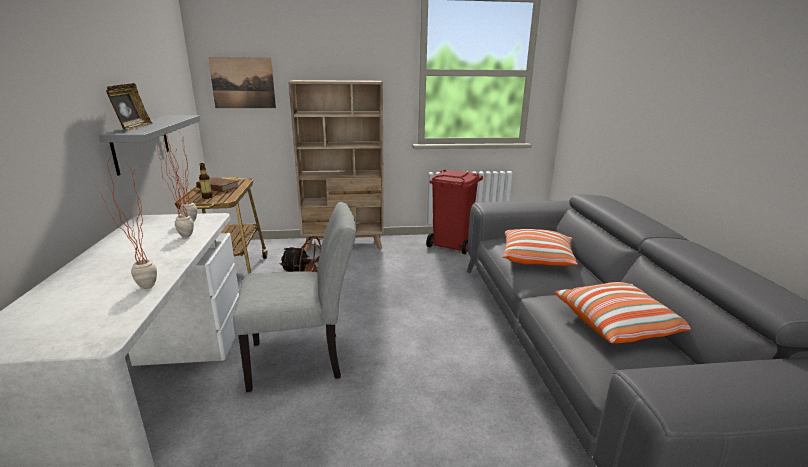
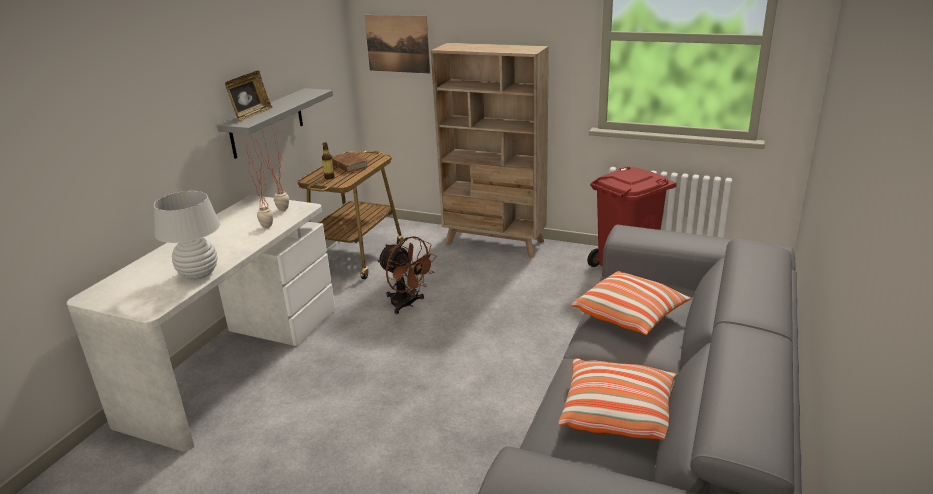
camera: 30 degrees right, 5 degrees up
potted plant [95,156,157,289] -> white table lamp [154,191,220,280]
grey chair [233,202,356,392] -> none

